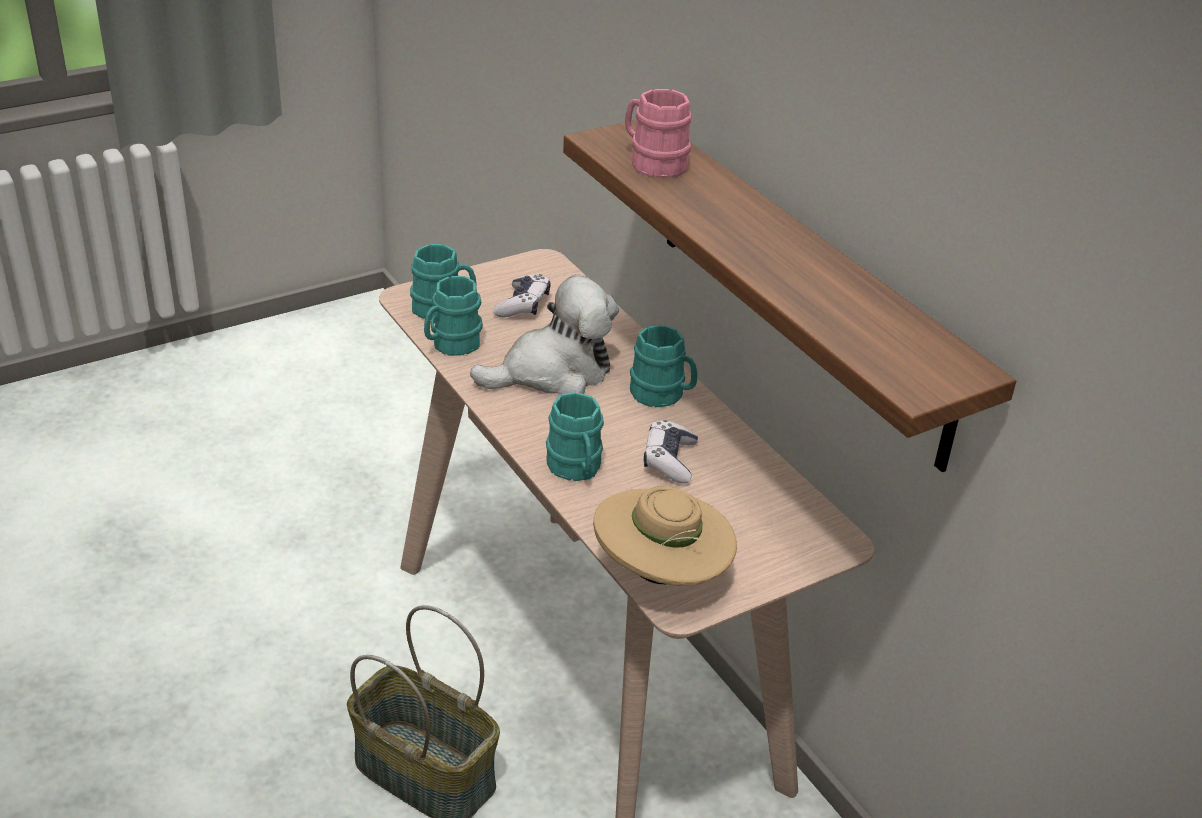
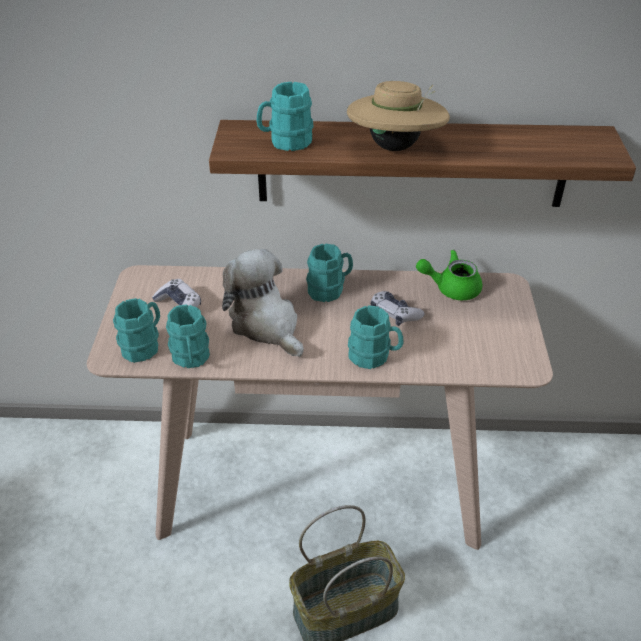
camera: 55 degrees left, 5 degrees up
plush toy [470,275,619,394] -> plush toy turned 45 degrees counterclockwise [222,249,304,357]
beige hat [593,486,737,586] -> beige hat moved to [347,81,450,151]
pink mug [625,89,692,178] -> turquoise mug [257,82,314,151]
none -> green teapot [416,250,483,300]

